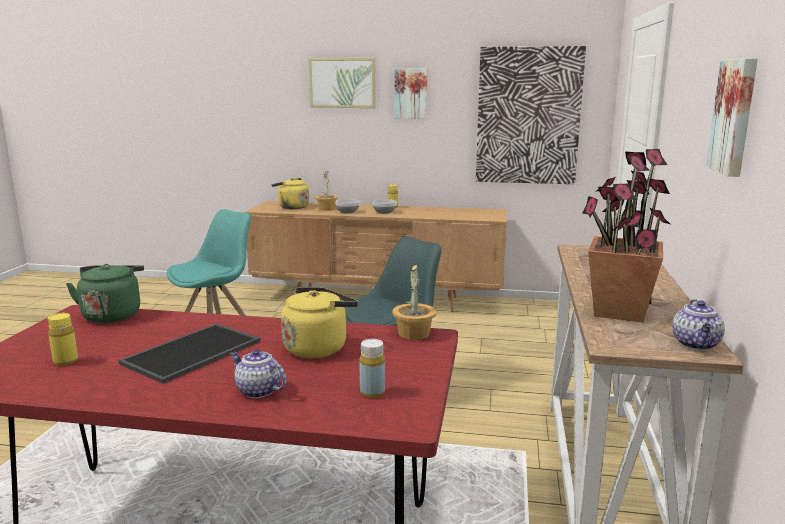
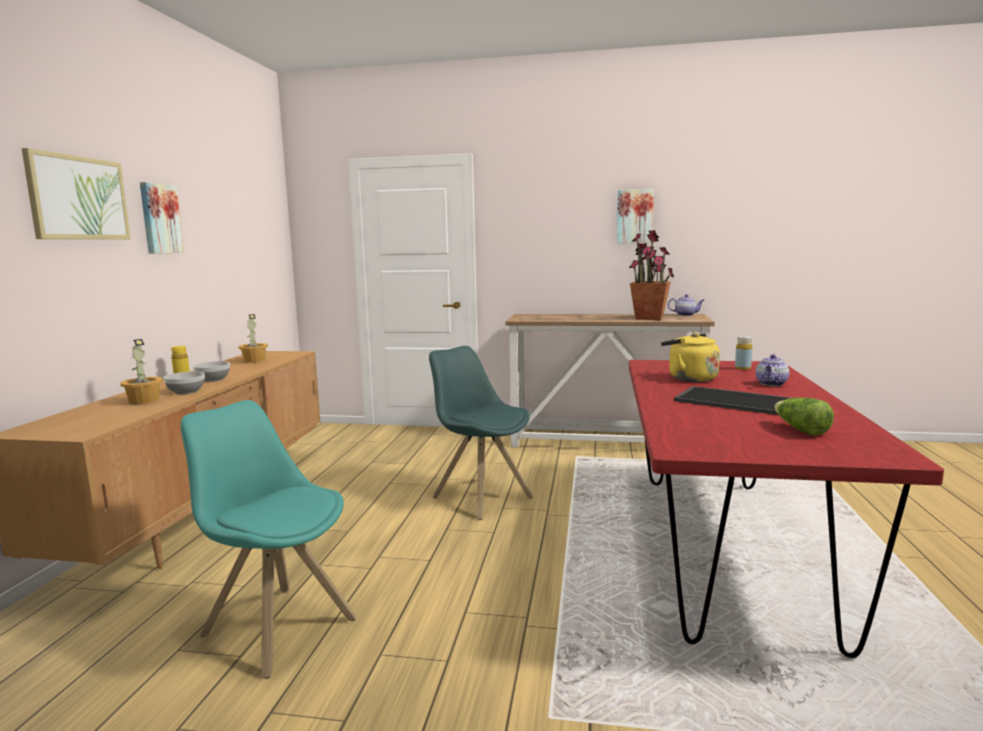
camera: 90 degrees left, 5 degrees down
yellow bottle [48,313,78,366] -> lettuce [774,398,834,436]
green kettle [66,264,144,323] -> none
yellow kettle [272,178,309,209] -> none
potted plant [392,263,436,340] -> potted plant moved to [238,314,268,363]
picture [476,46,586,184] -> none

